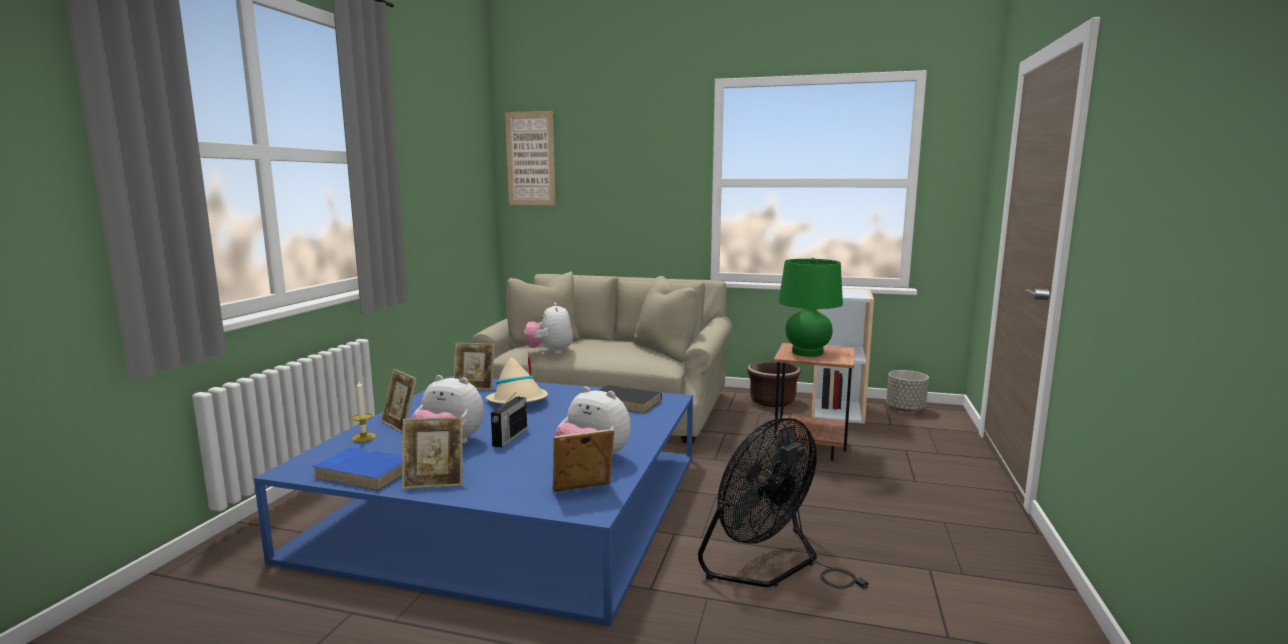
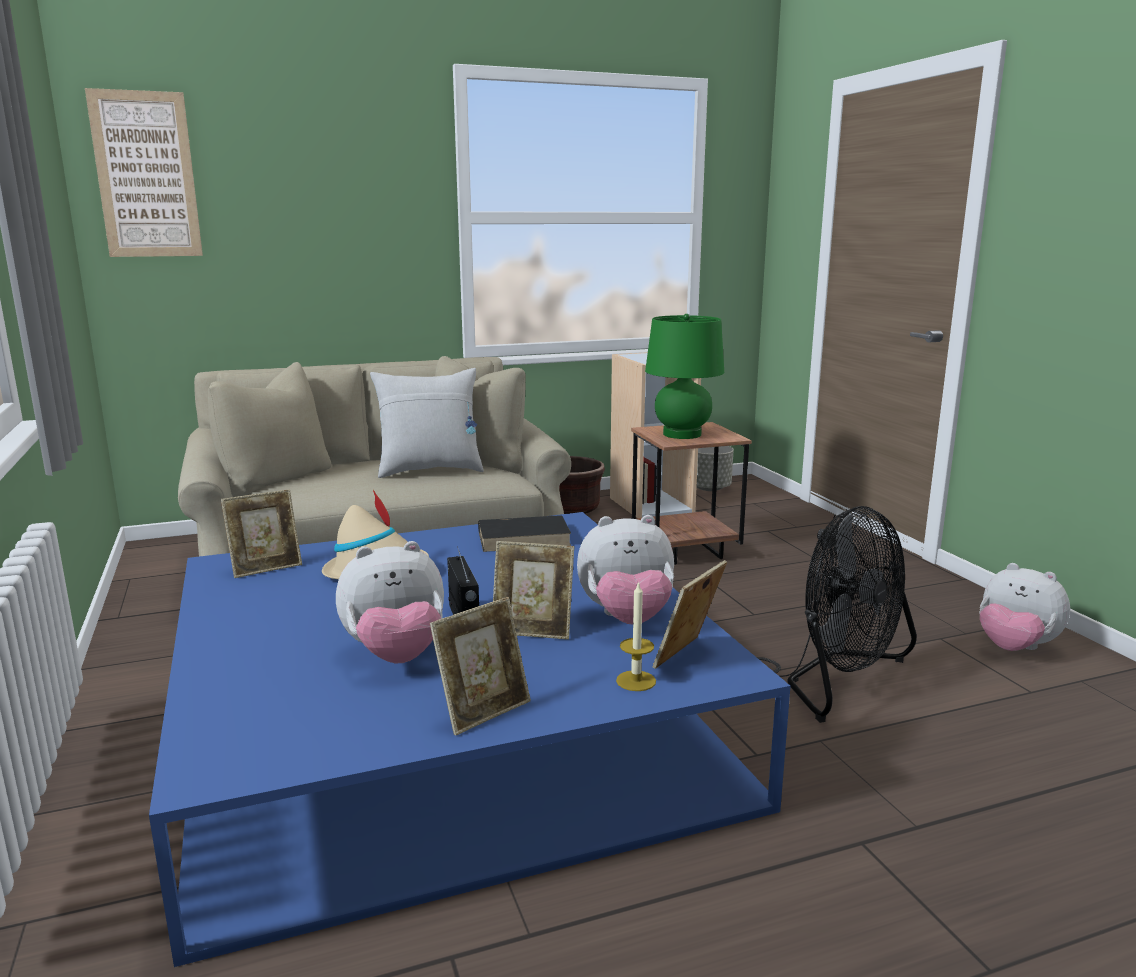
camera: 35 degrees left, 5 degrees up
blue book [312,447,402,491] -> none
candle [352,381,376,442] -> candle moved to [616,581,656,691]
picture frame [381,369,417,433] -> picture frame moved to [493,541,574,640]
plush toy [524,303,573,354] -> plush toy moved to [979,563,1070,651]
black fan [698,418,869,589] -> black fan turned 150 degrees counterclockwise [757,506,917,723]
none -> grey pillow [370,368,484,478]

